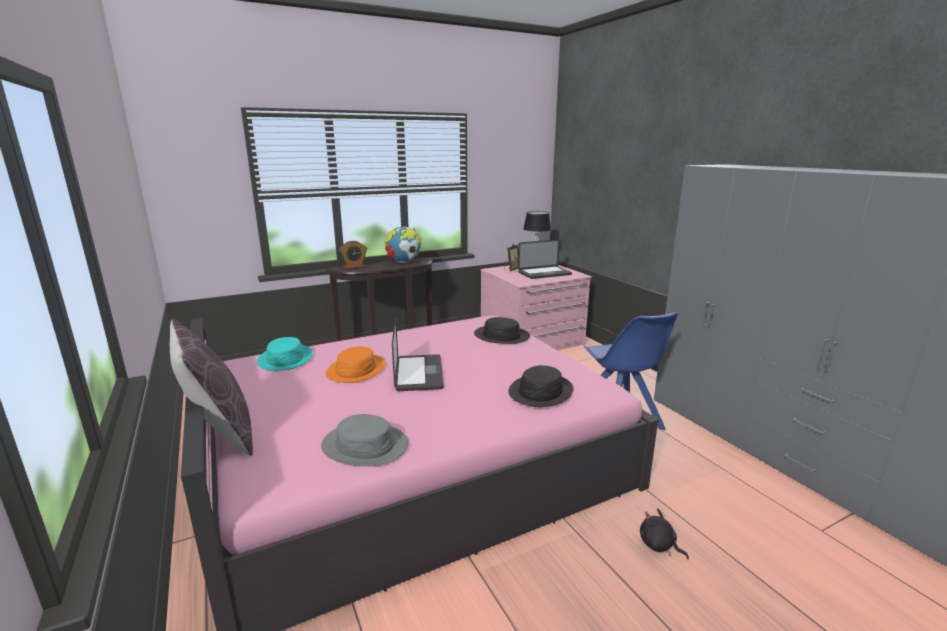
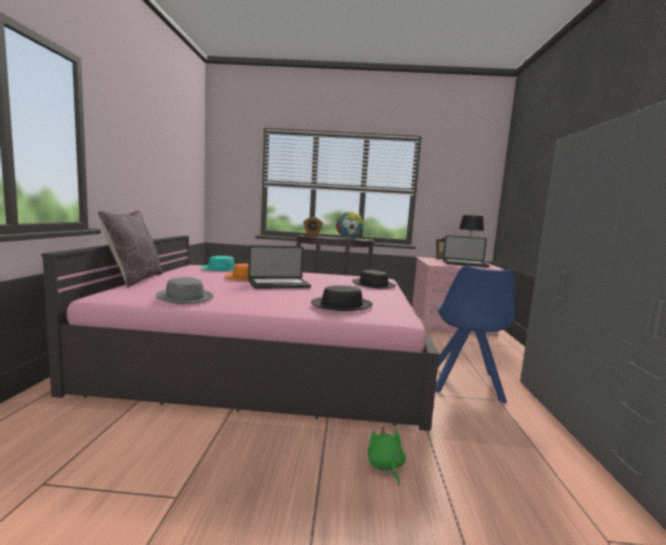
camera: 30 degrees right, 10 degrees down
laptop [392,317,444,391] -> laptop turned 45 degrees clockwise [248,245,311,289]
black plush toy [640,509,689,559] -> green plush toy [368,427,406,485]

